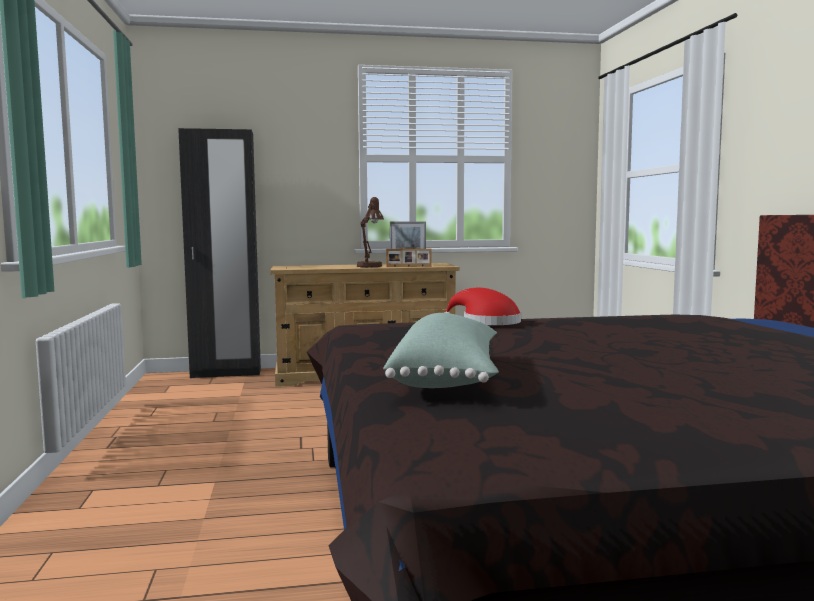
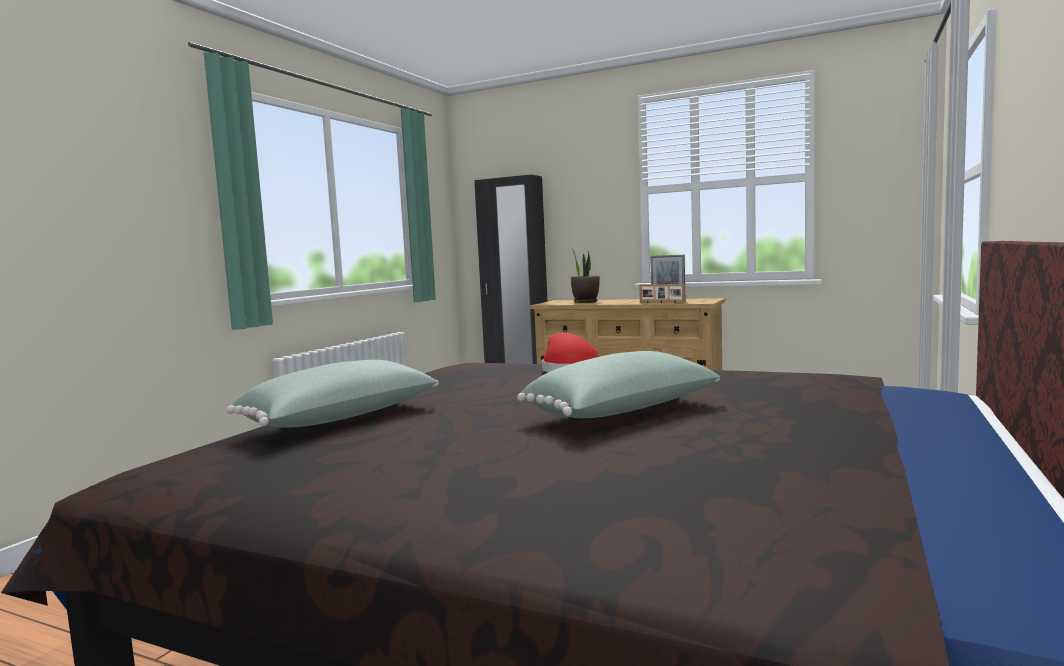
camera: 35 degrees right, 0 degrees up
brown table lamp [356,197,384,267] -> none
none -> green pillow [517,351,720,418]
none -> potted plant [571,248,600,303]

